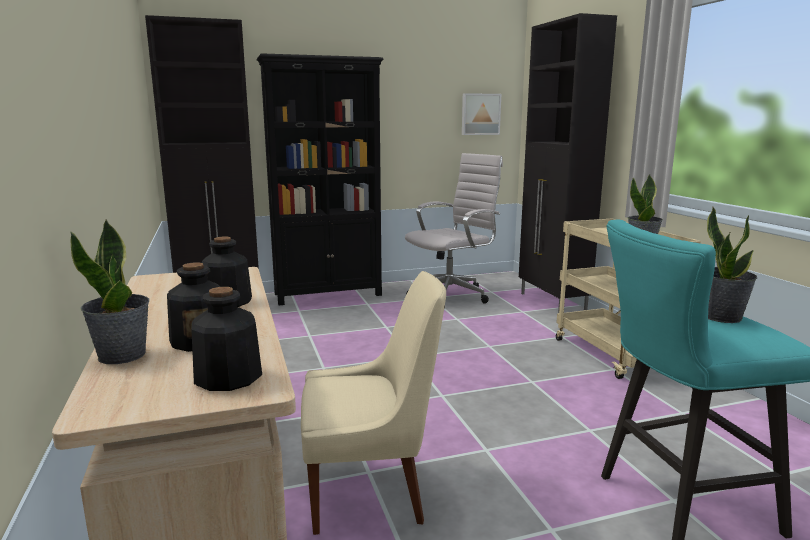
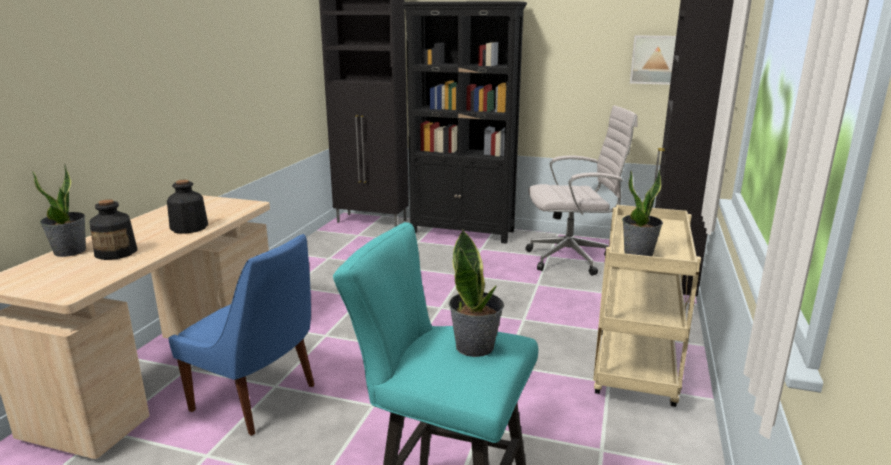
camera: 35 degrees right, 5 degrees up
bottle [191,287,262,391] -> none
beige chair [301,271,446,535] -> blue chair [168,234,315,436]

